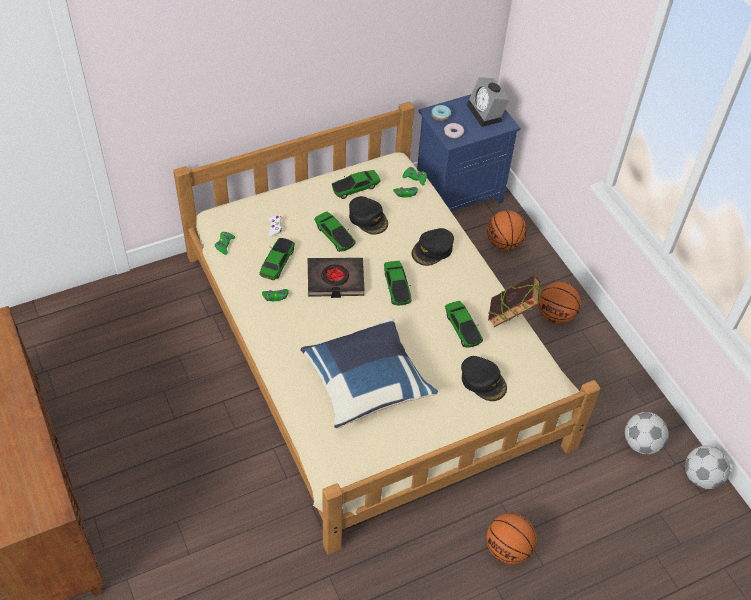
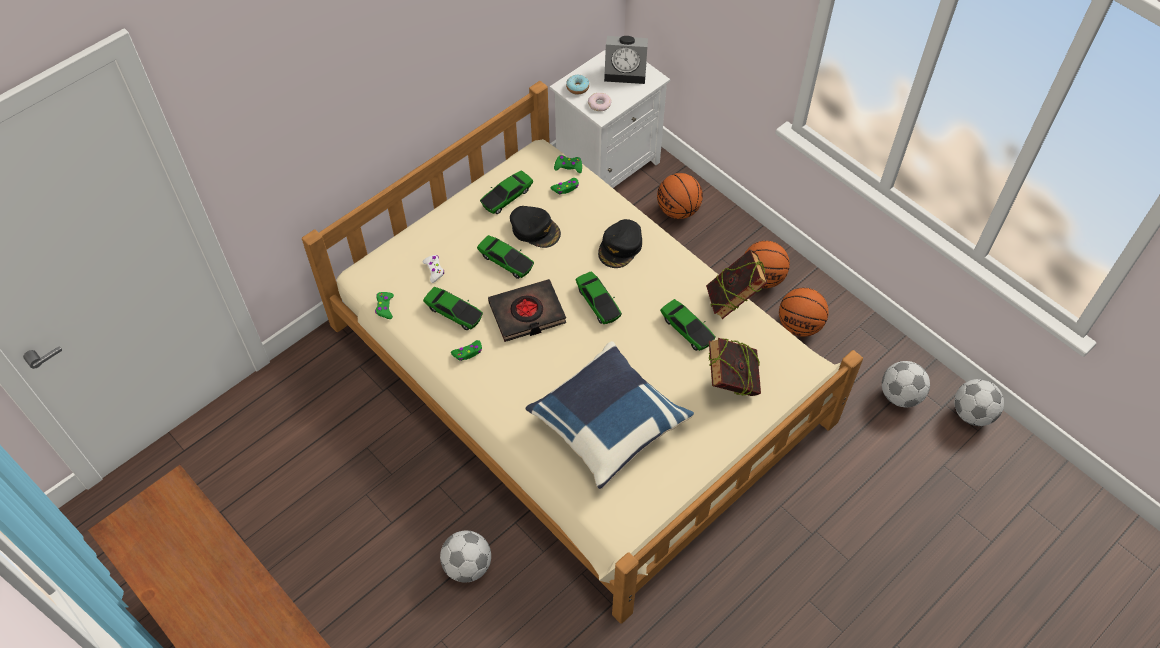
camera: 15 degrees left, 5 degrees up
toy car [259,238,295,280] -> toy car turned 120 degrees clockwise [423,287,483,330]
blue nightstand [417,94,520,212] -> white nightstand [550,49,670,188]
black cap [461,356,507,401] -> book [709,338,761,396]
alarm clock [467,77,509,127] -> alarm clock turned 45 degrees counterclockwise [604,36,648,84]
basketball [486,513,537,564] -> basketball moved to [779,288,829,337]
none -> football [440,530,491,583]

